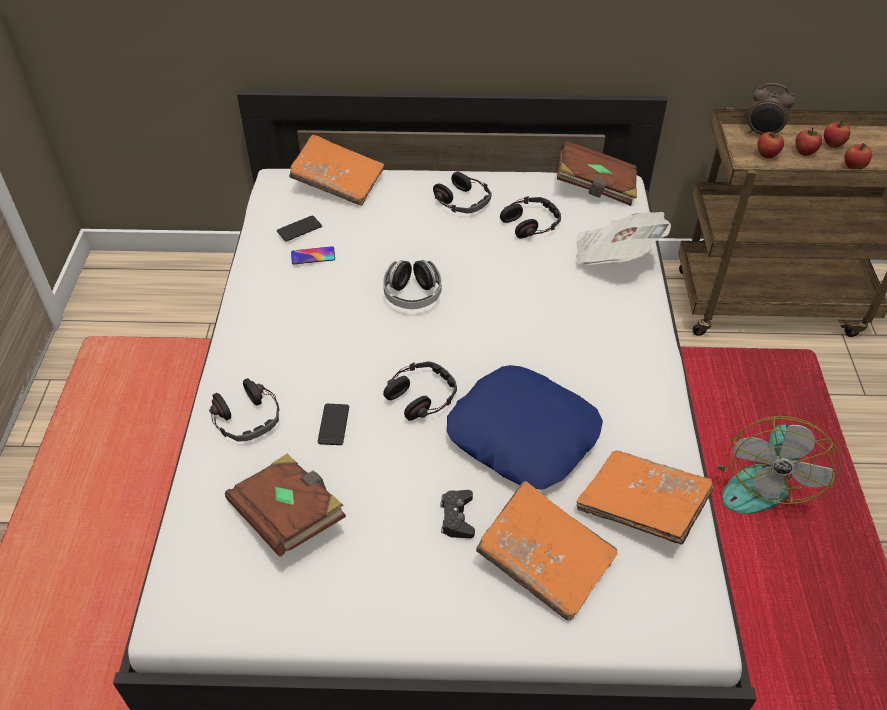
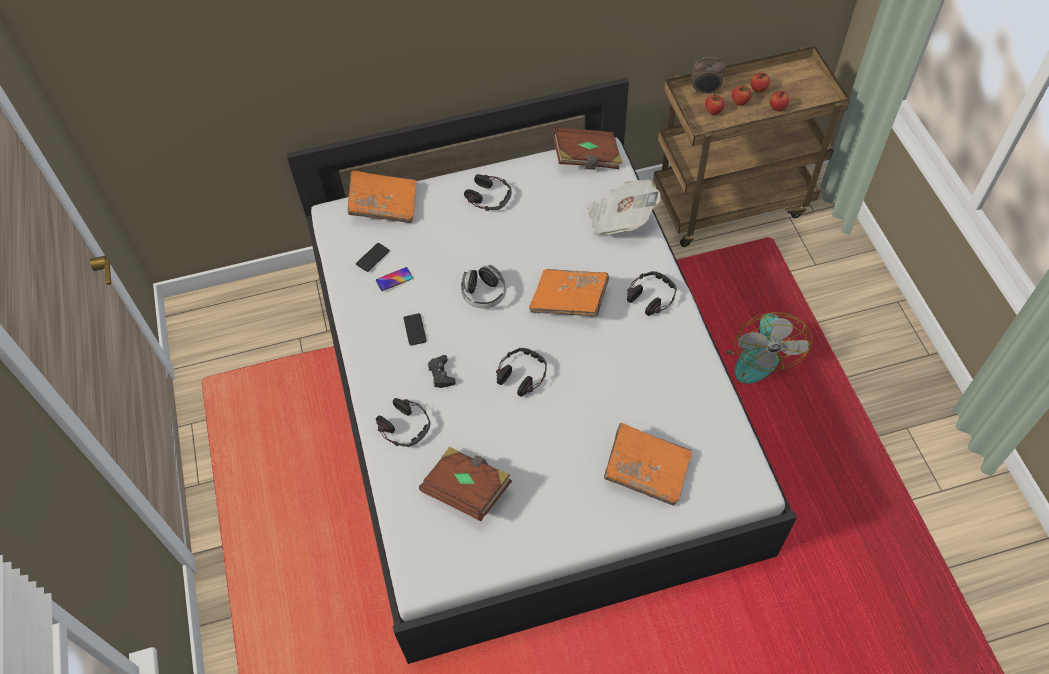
camera: 15 degrees left, 10 degrees up
phone [318,404,349,445] -> phone moved to [403,313,427,346]
black game controller [440,490,475,538] -> black game controller moved to [428,355,456,388]
blue pillow [447,365,603,490] -> none
headphones [500,196,561,238] -> headphones moved to [627,271,677,316]
orange book [577,451,714,545] -> orange book moved to [529,269,609,317]

